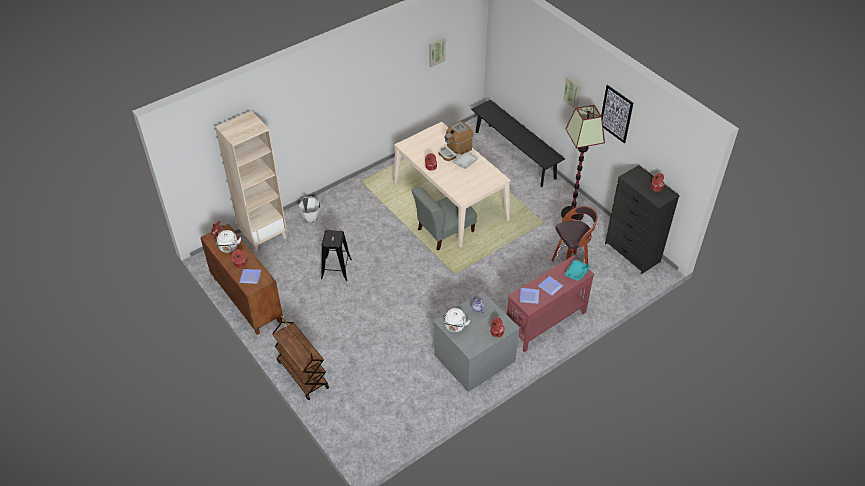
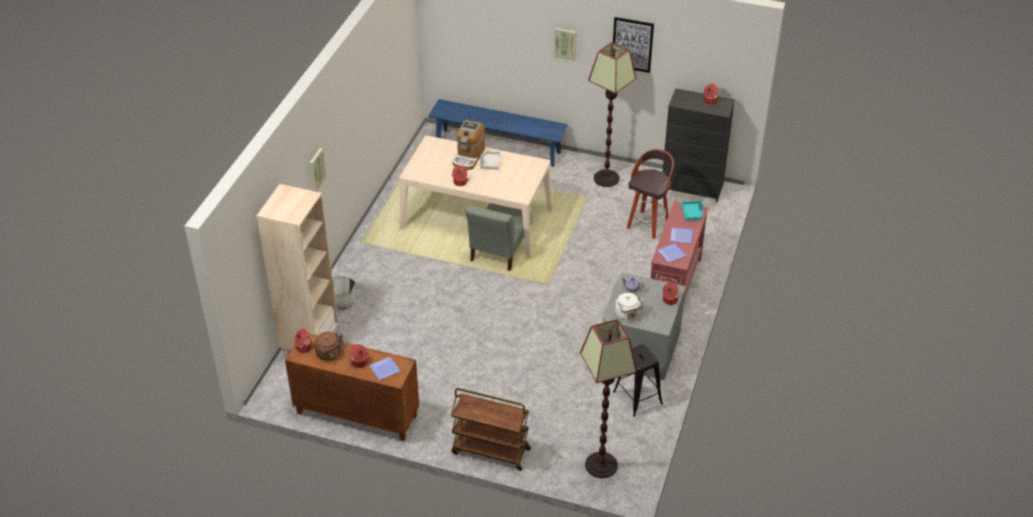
camera: 35 degrees left, 5 degrees down
white kettle [216,230,241,253] -> brown kettle [314,332,344,361]
black stool [321,230,352,281] -> black stool moved to [613,344,663,417]
picture [429,37,446,67] -> picture moved to [309,148,327,192]
black bench [471,100,565,187] -> blue bench [428,99,568,167]
none -> floor lamp [580,319,637,478]

